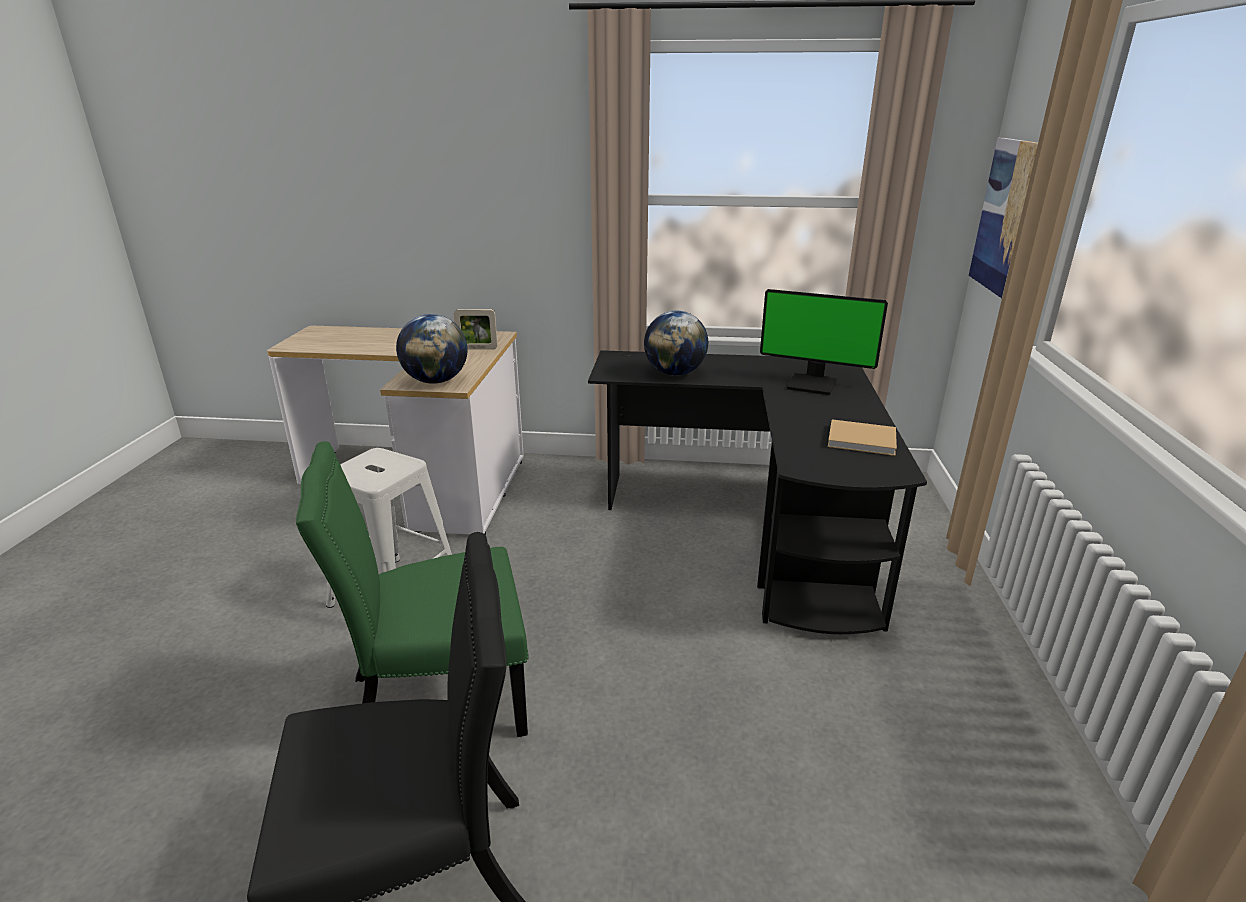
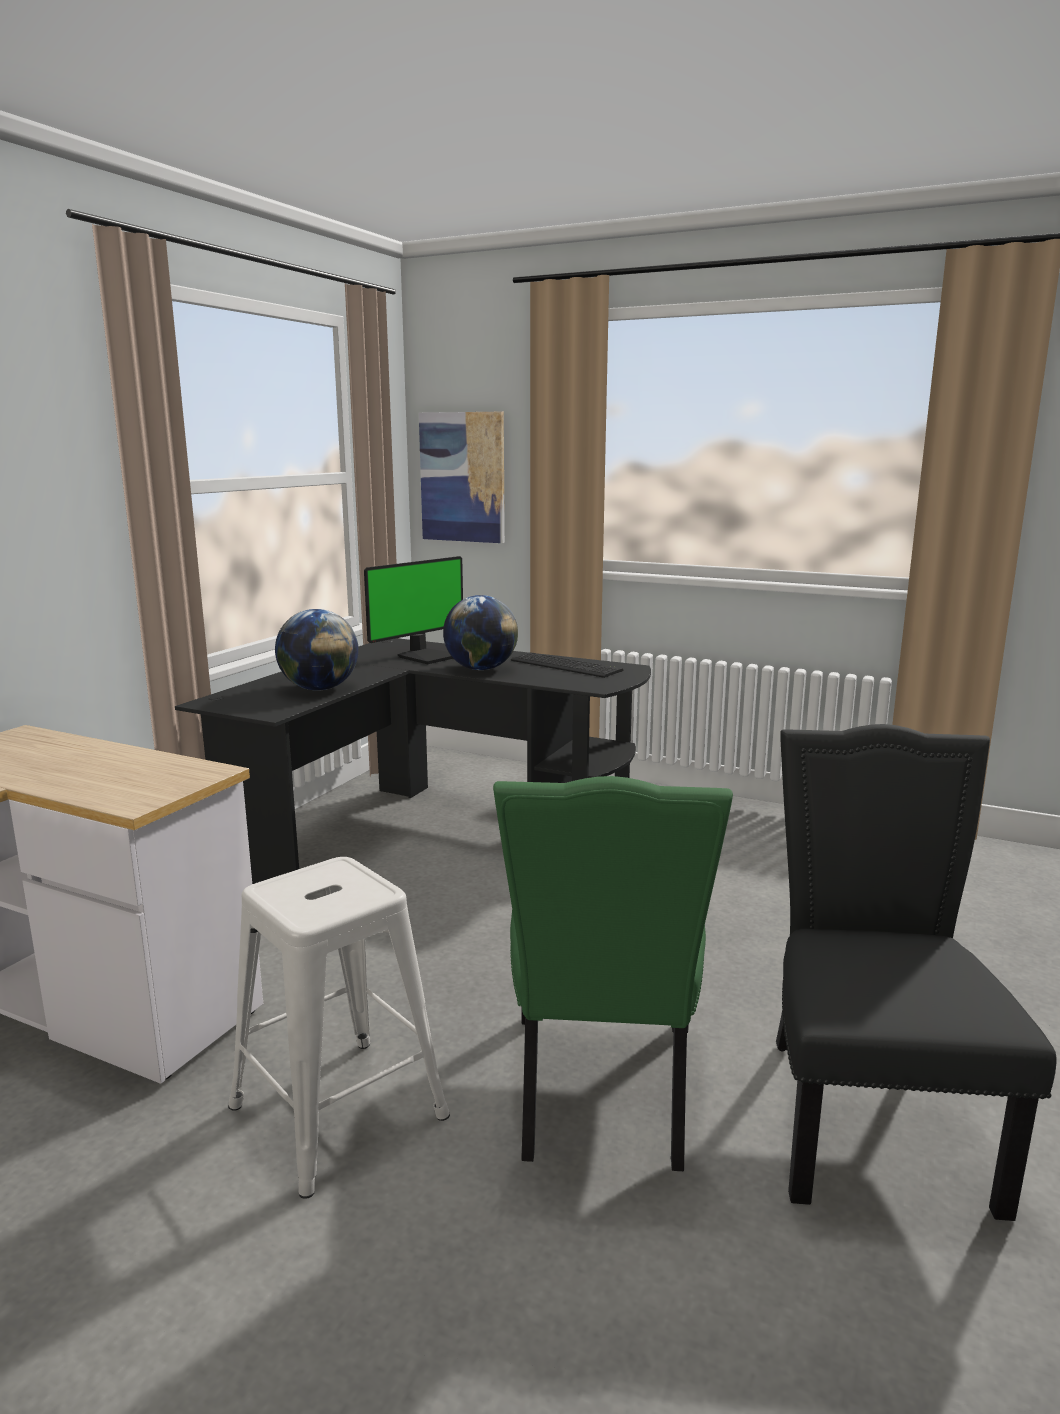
camera: 70 degrees left, 10 degrees down
globe [396,314,467,384] -> globe moved to [443,595,518,670]
picture frame [454,309,498,350] -> none
beige book [828,419,897,456] -> keyboard [511,652,623,678]

